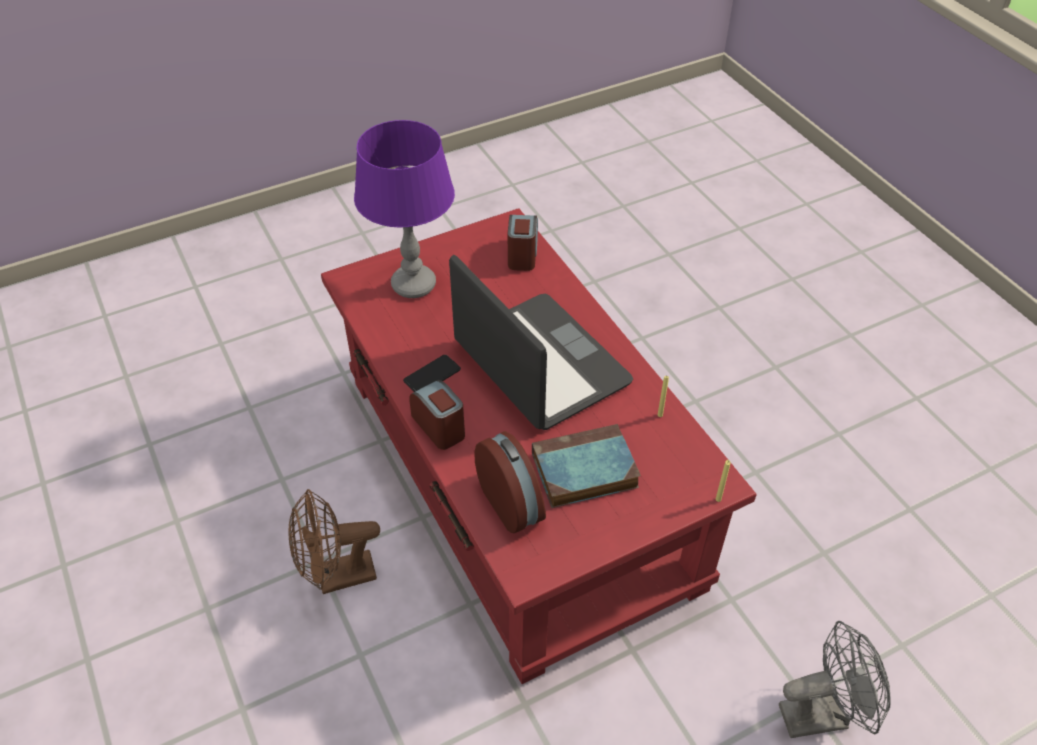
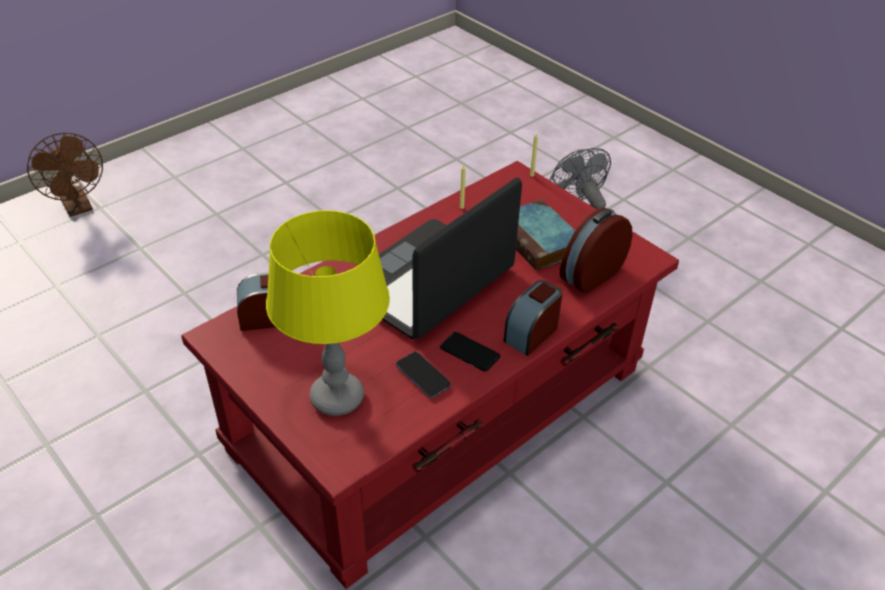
camera: 105 degrees left, 5 degrees down
brown fan [288,489,380,594] -> brown fan moved to [27,133,103,217]
purple table lamp [354,120,455,298] -> yellow table lamp [266,210,390,416]
none -> phone [396,352,451,398]

